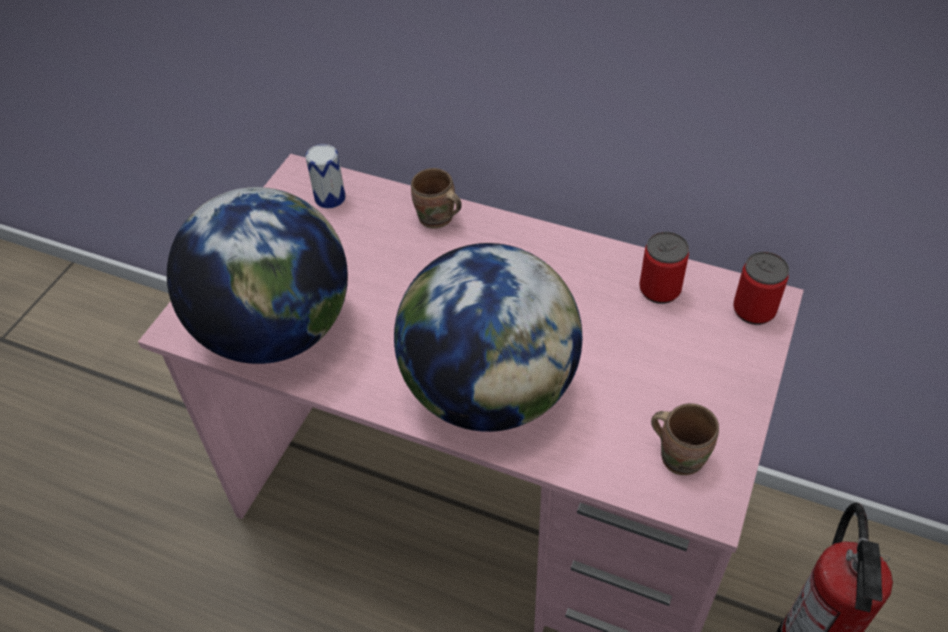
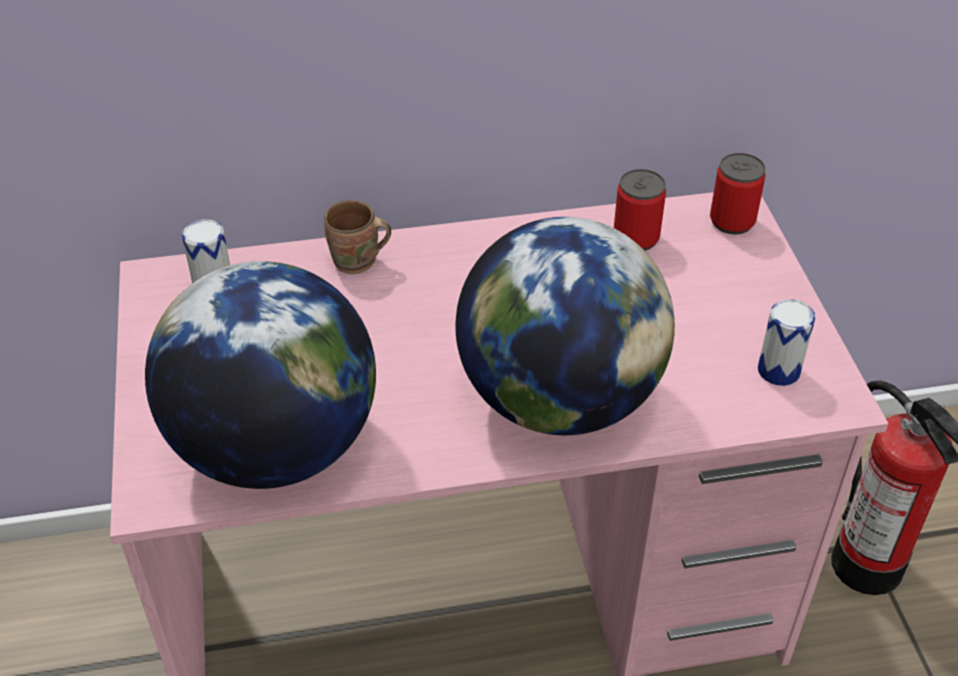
camera: 35 degrees left, 5 degrees down
brown mug [651,403,719,475] -> can [758,299,816,386]

